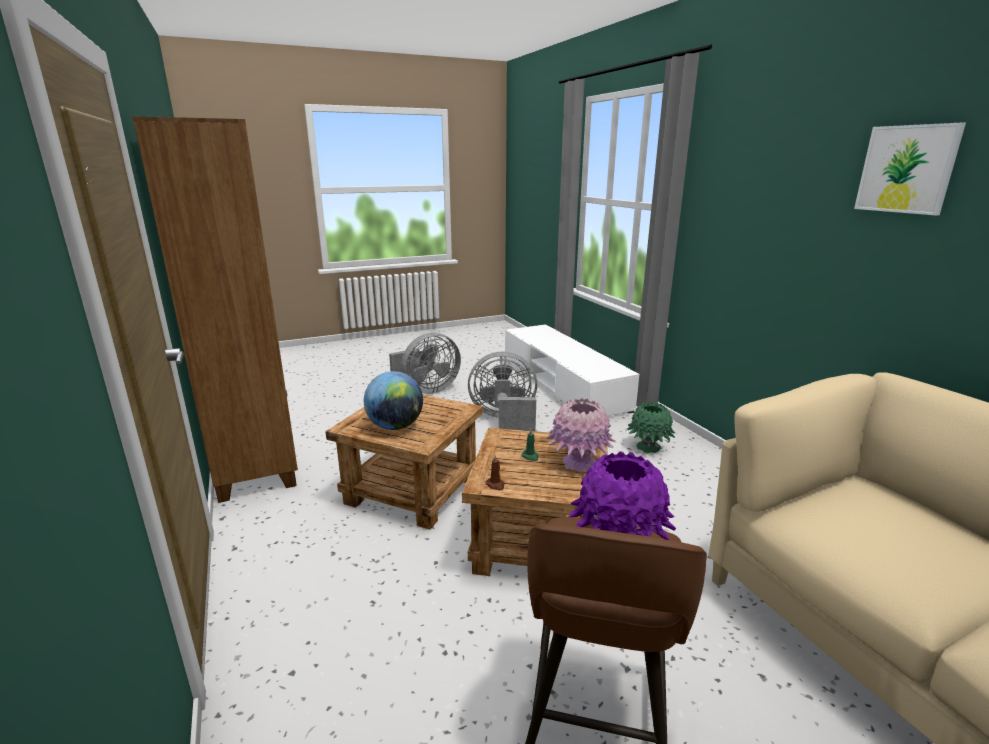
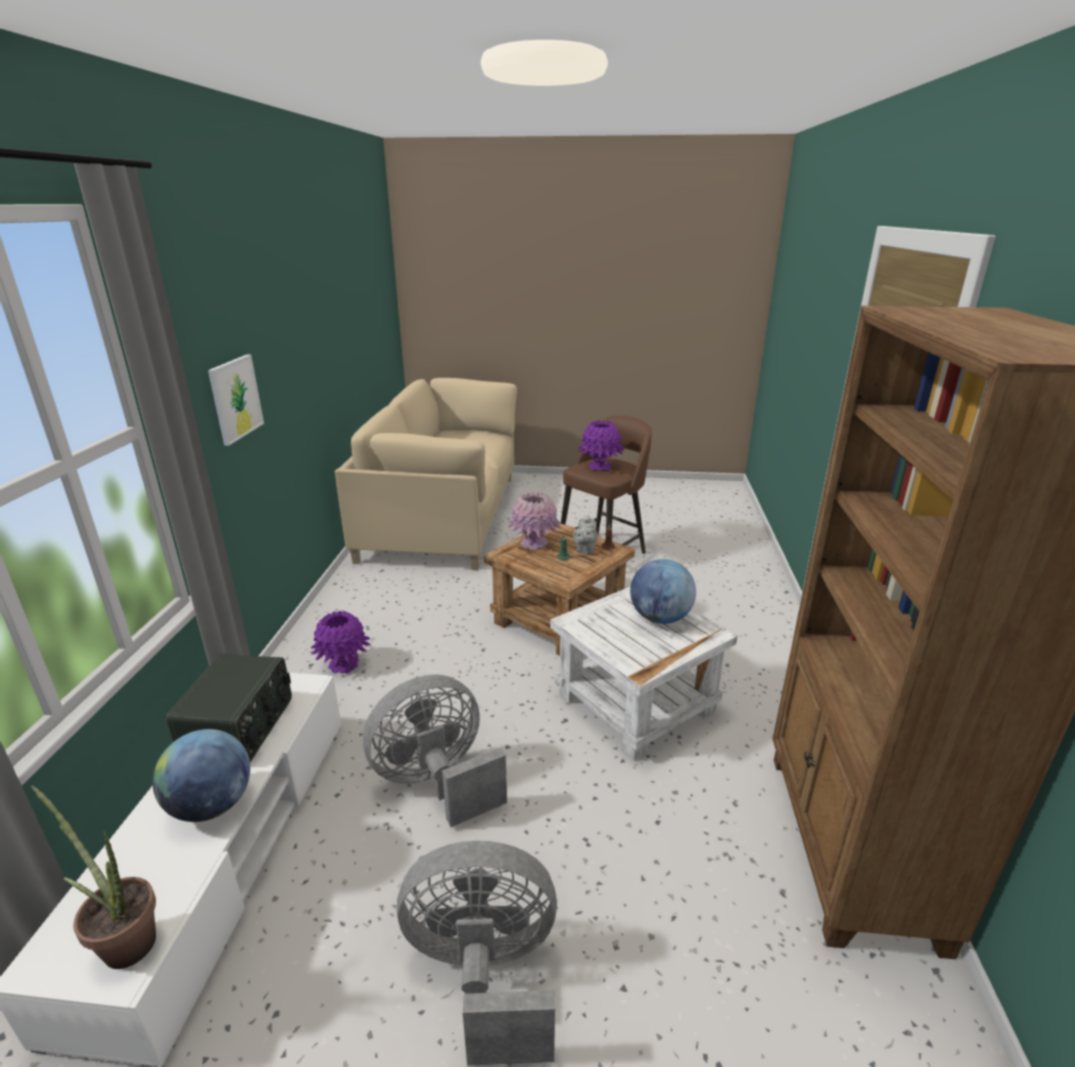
camera: 150 degrees left, 5 degrees up
brown side table [325,395,483,530] -> white side table [550,586,737,761]
grey fan [468,351,537,431] -> grey fan turned 120 degrees clockwise [363,675,507,827]
green vase [627,402,675,453] -> purple vase [311,611,371,674]
picture [854,122,966,215] -> picture moved to [208,354,264,446]
none -> potted plant [31,785,156,969]
none -> globe [153,729,250,822]
none -> radio [166,653,292,762]
none -> grey teapot [573,514,598,554]

